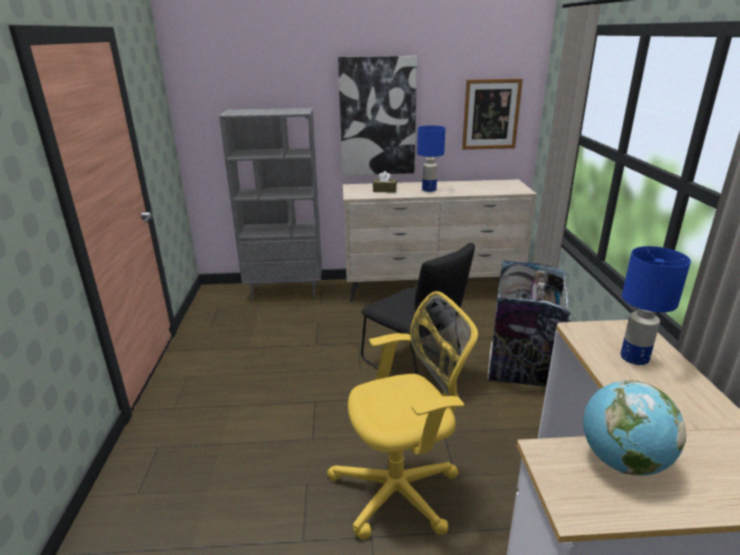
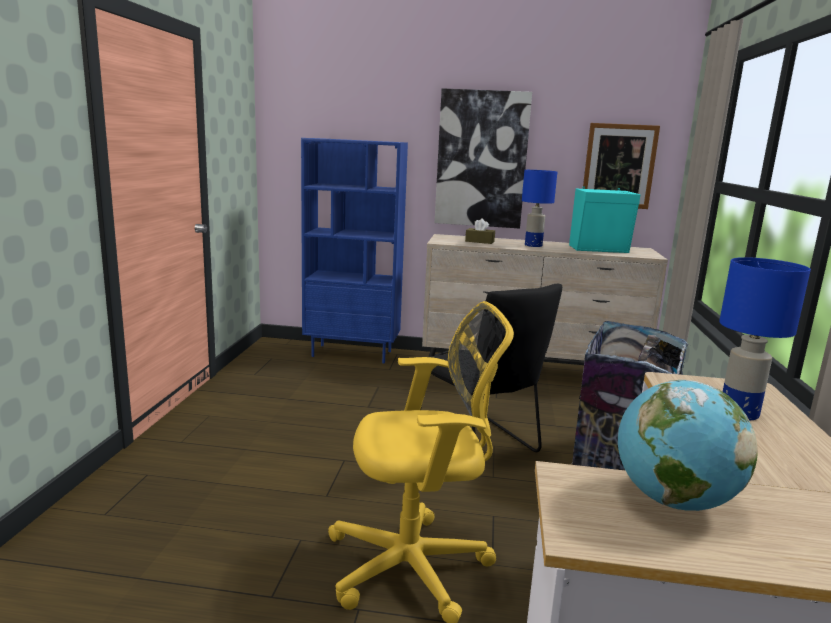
camera: 10 degrees right, 10 degrees down
grey bookcase [219,108,322,300] -> blue bookcase [301,138,408,363]
none -> turquoise speaker [569,186,640,253]

